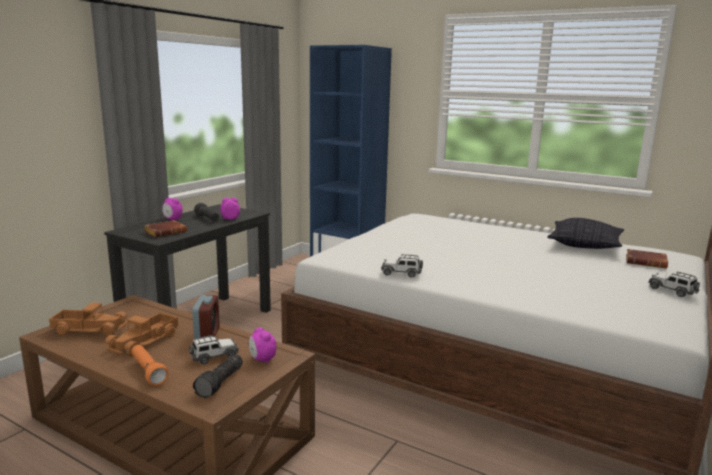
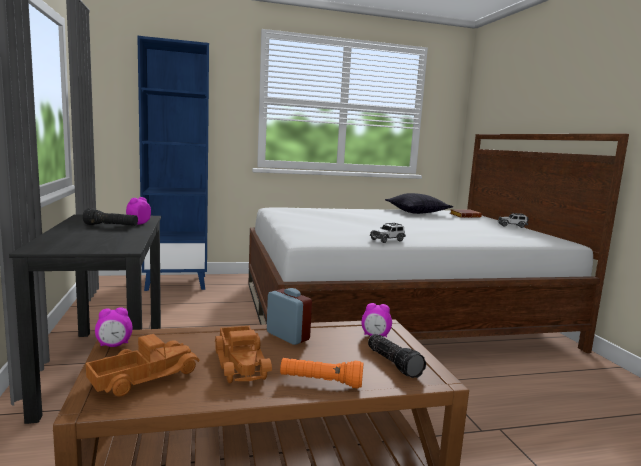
camera: 45 degrees left, 5 degrees down
brown book [144,220,187,237] -> none
alarm clock [162,198,183,220] -> alarm clock moved to [95,307,132,347]
toy car [189,335,238,365] -> none

